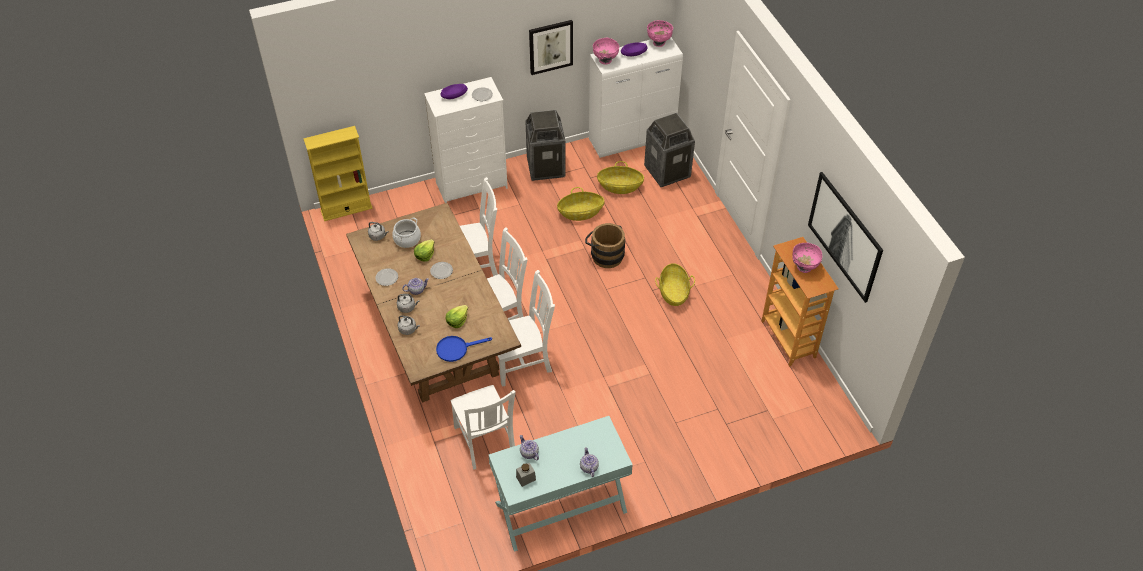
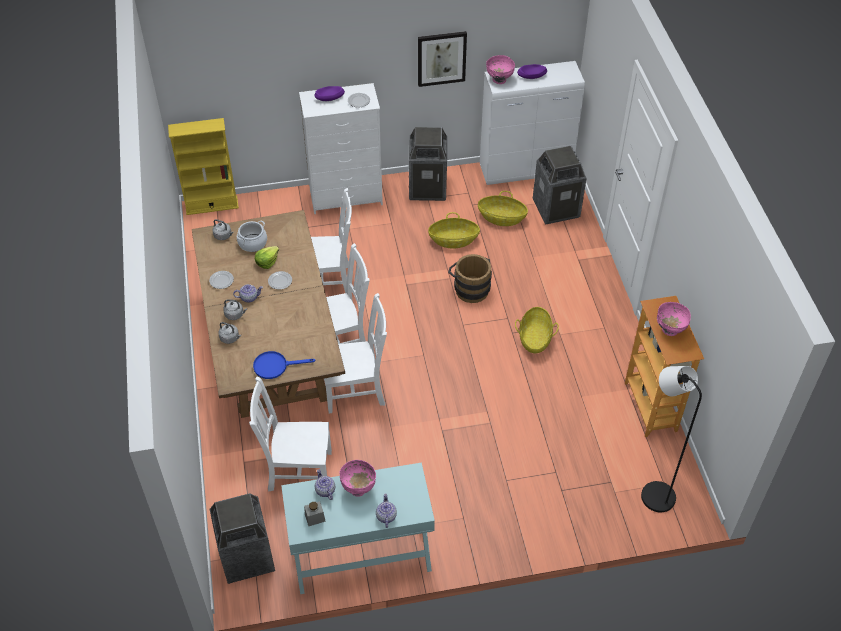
camera: 10 degrees right, 0 degrees up
lettuce [446,305,468,328] -> none
white chair [450,385,516,470] -> white chair turned 105 degrees clockwise [249,377,332,492]
pink bowl [647,20,673,47] -> pink bowl moved to [340,460,376,497]
picture [808,172,883,303] -> none
none -> trash can [210,493,275,584]
none -> black floor lamp [641,366,702,512]

